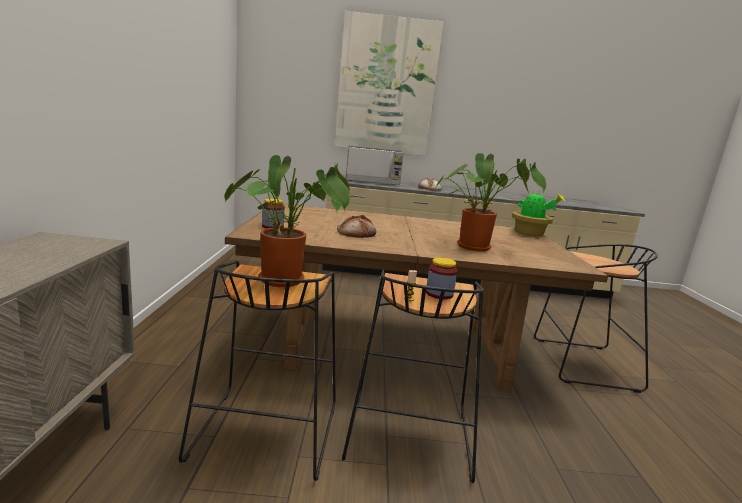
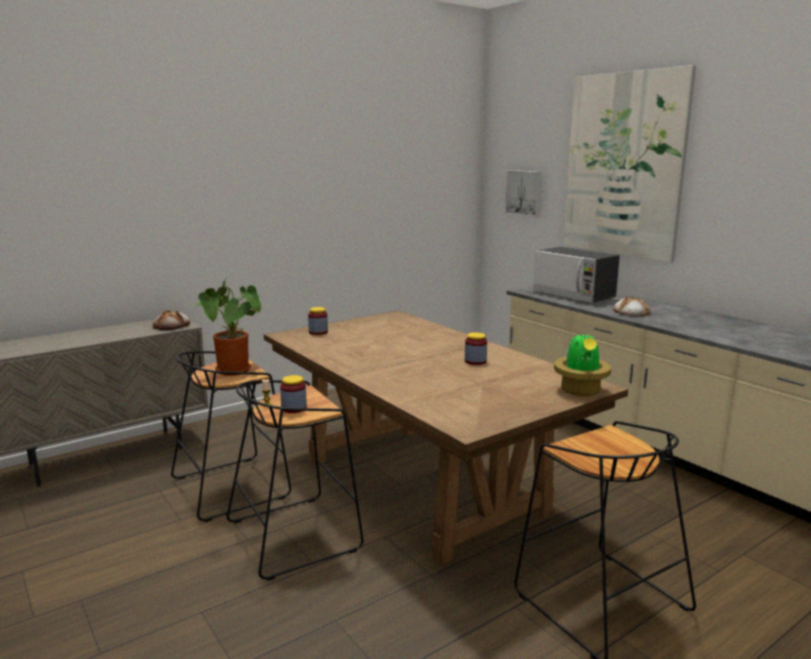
camera: 55 degrees right, 0 degrees up
bread [337,215,377,238] -> bread moved to [153,310,190,330]
potted plant [436,153,546,252] -> none
none -> jar [465,332,487,365]
none -> picture [505,170,542,217]

